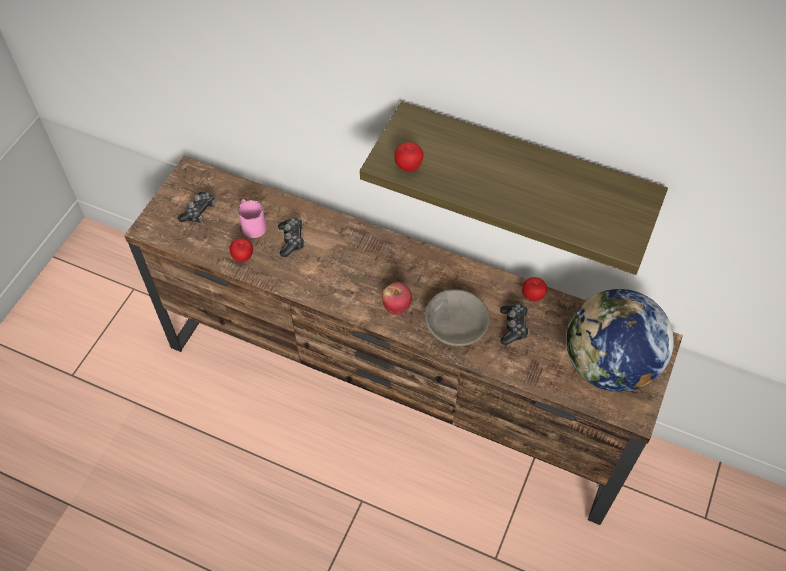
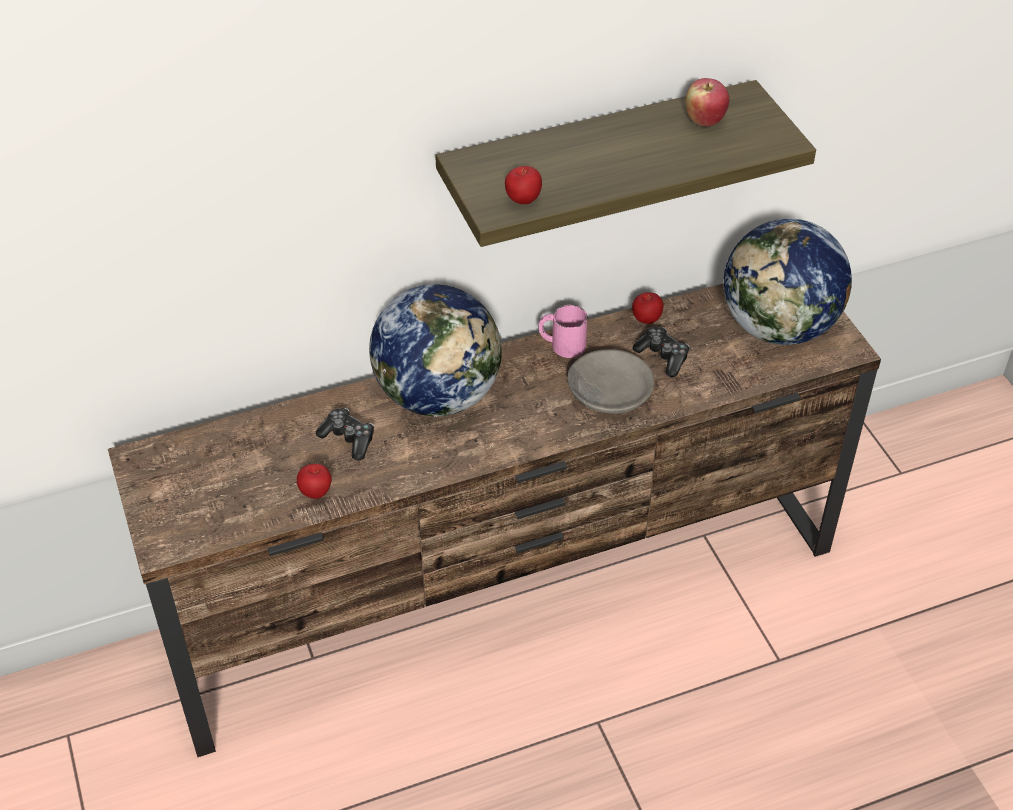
camera: 45 degrees left, 10 degrees down
game controller [178,192,215,223] -> none
pink mug [238,199,267,238] -> pink mug moved to [538,305,588,358]
apple [382,282,412,315] -> apple moved to [685,78,729,127]
none -> globe [369,284,502,417]

